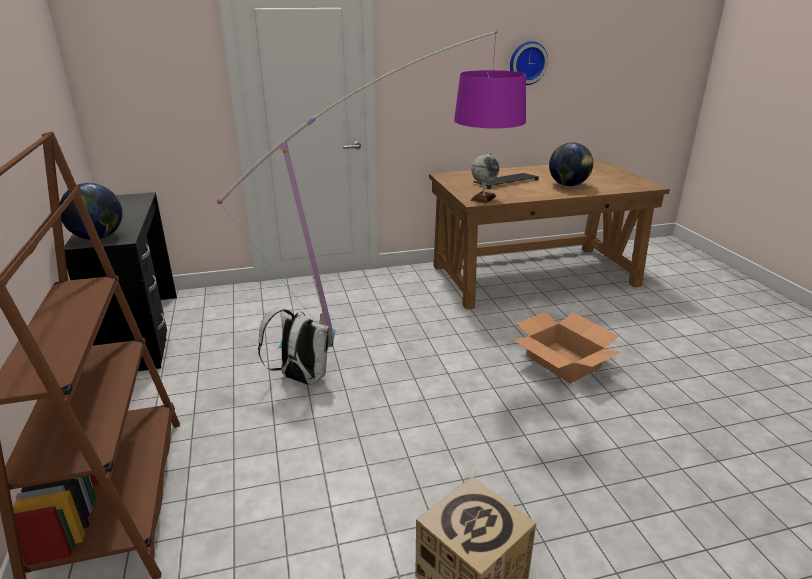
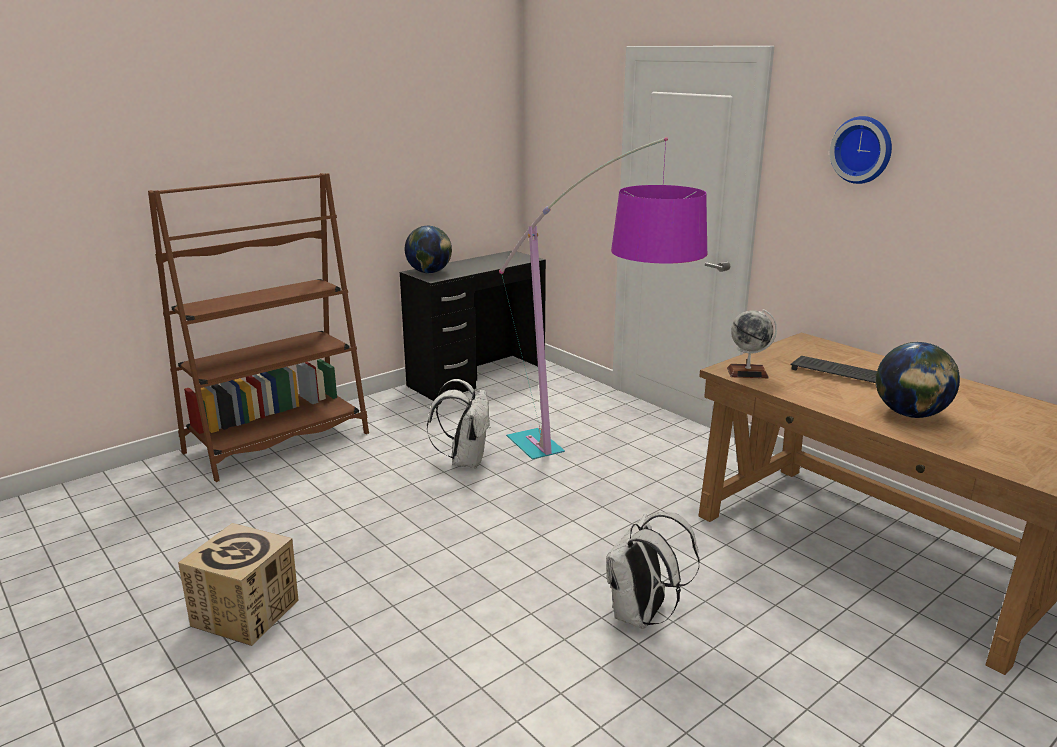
camera: 65 degrees right, 5 degrees down
wall clock [510,41,548,85] -> wall clock moved to [830,116,892,184]
cardboard box [514,312,621,384] -> white backpack [606,512,700,629]

